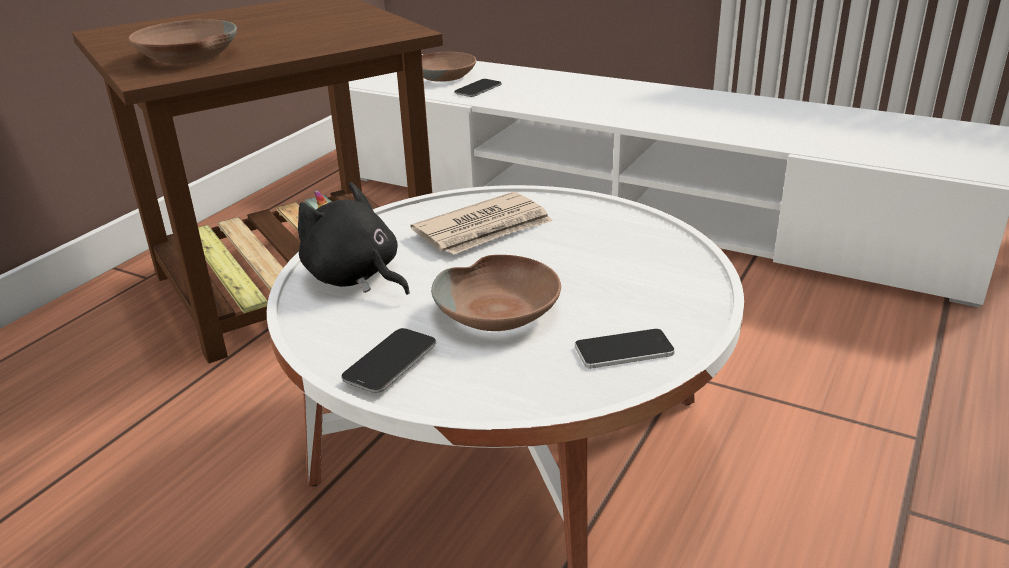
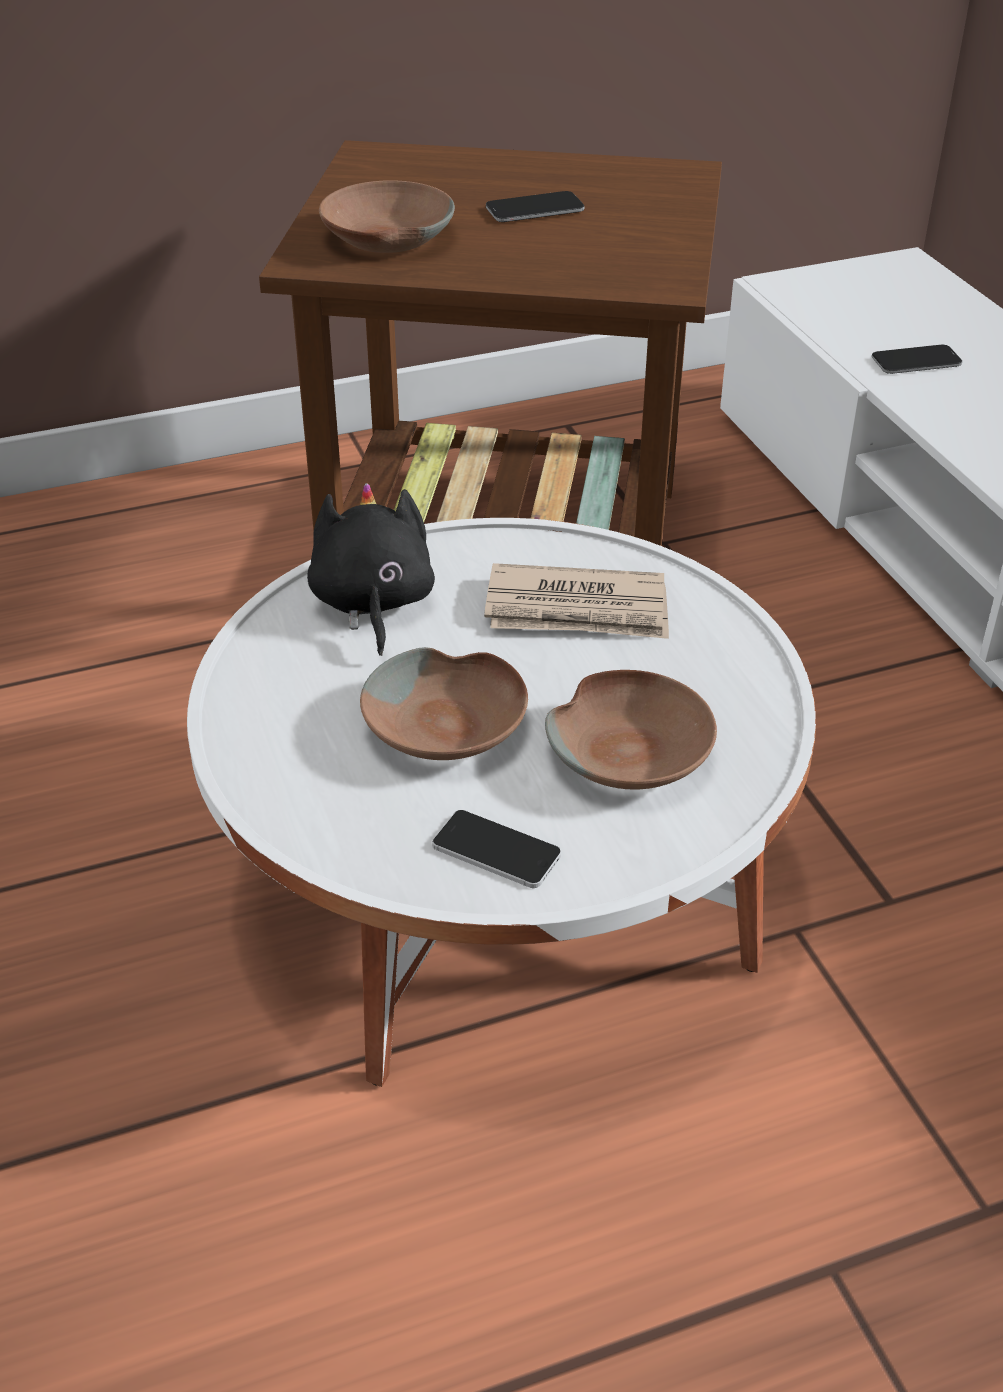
camera: 40 degrees right, 10 degrees up
phone [341,328,436,393] -> phone moved to [486,191,585,222]
brown bowl [422,52,476,82] -> brown bowl moved to [545,670,717,790]

